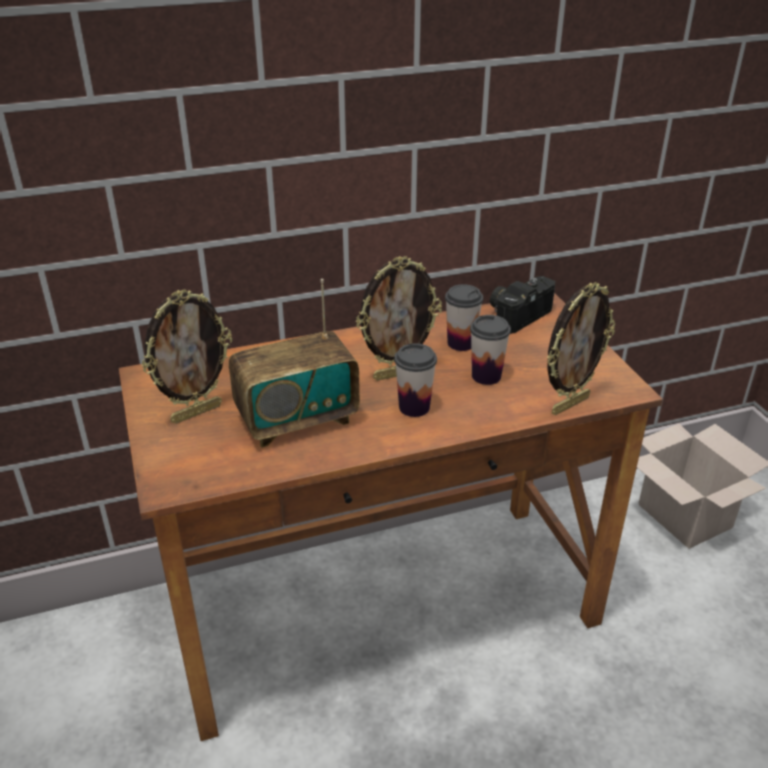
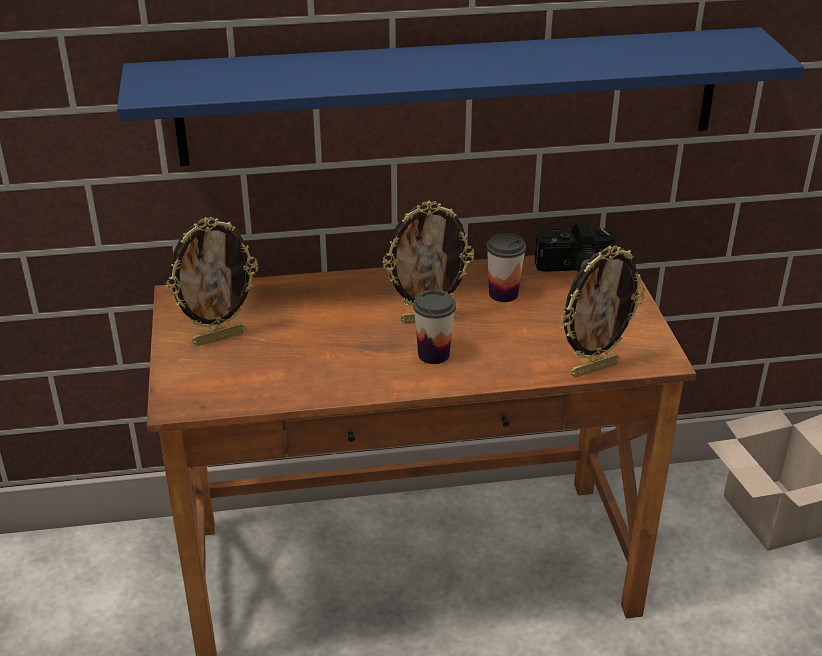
camera: 10 degrees right, 0 degrees up
radio [229,279,360,448] -> none
cup [470,315,511,385] -> none
camera [490,276,556,334] -> camera turned 150 degrees counterclockwise [535,222,615,272]
none -> blue shelf [117,27,804,166]

